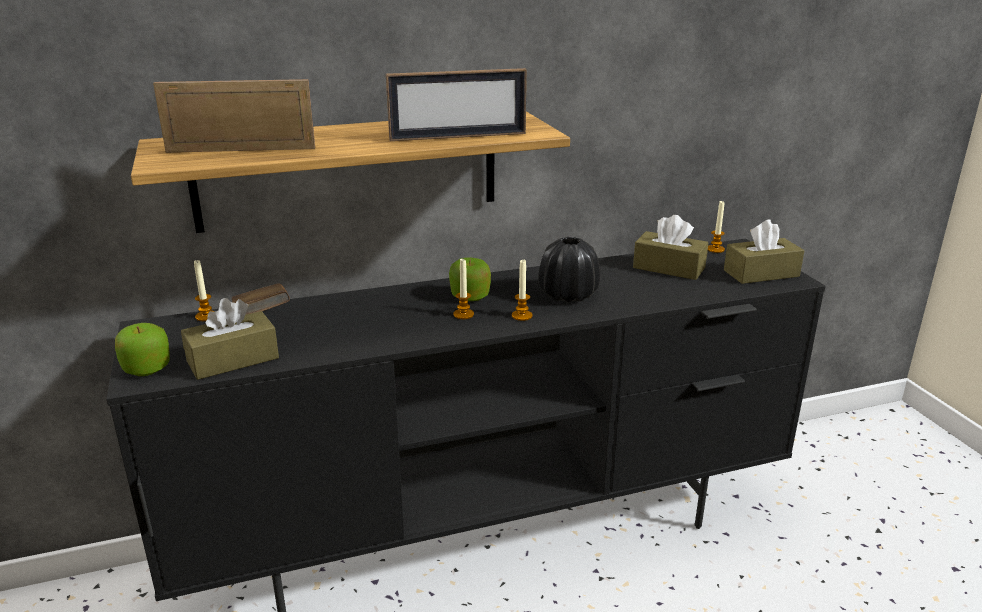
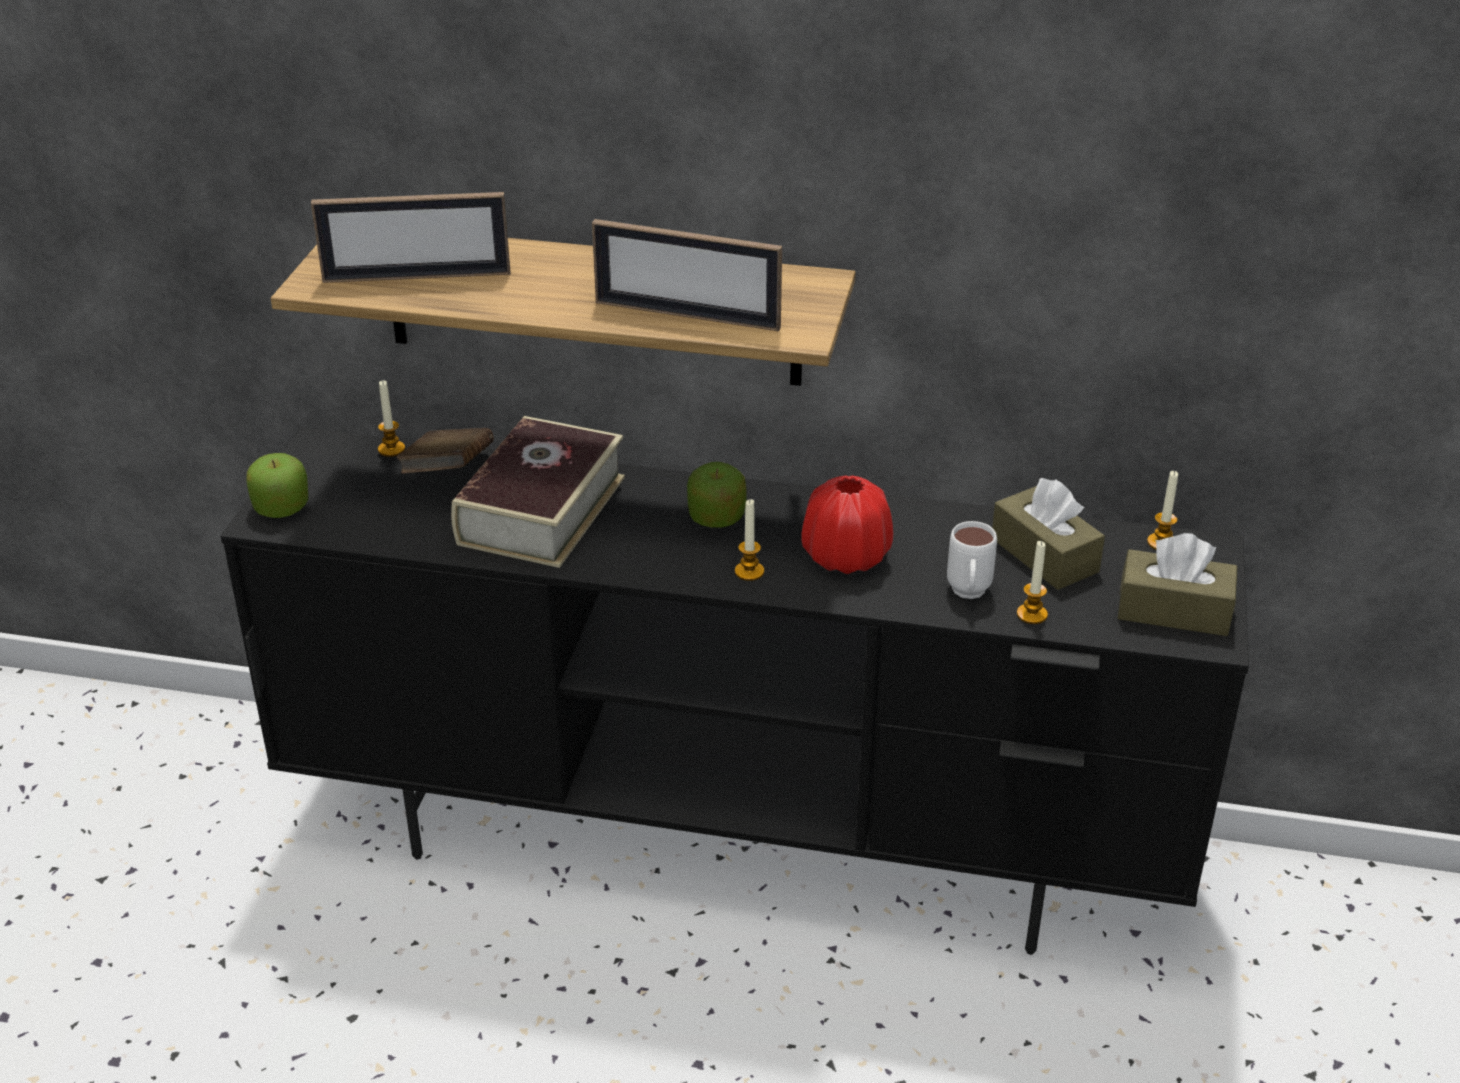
camera: 30 degrees right, 10 degrees up
picture frame [153,79,315,153] -> picture frame turned 150 degrees clockwise [311,192,510,283]
brown tissue box [181,298,279,380] -> none
candle [453,259,474,319] -> candle moved to [1017,540,1048,624]
black vase [538,237,600,303] -> red vase [801,475,893,574]
none -> book [451,416,625,568]
none -> white mug [947,521,997,599]

